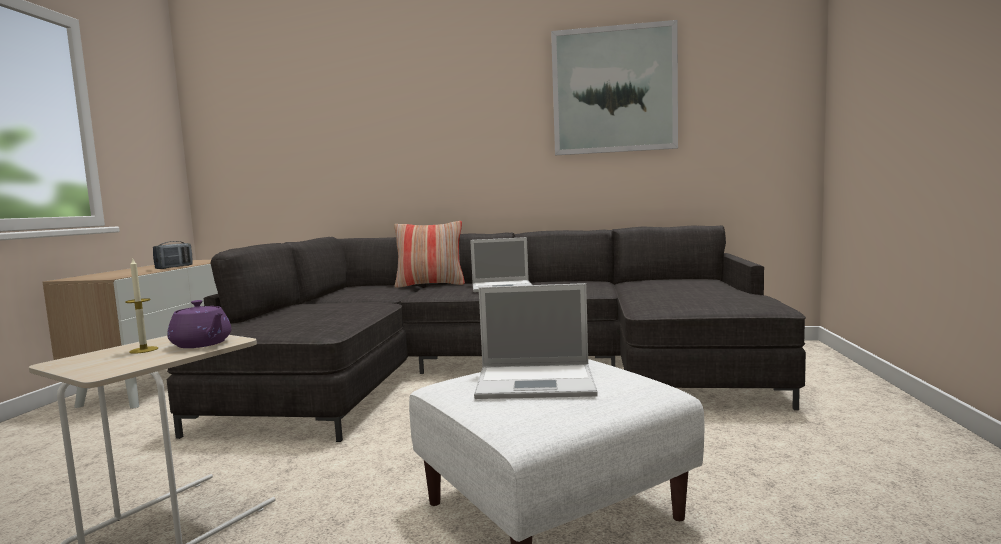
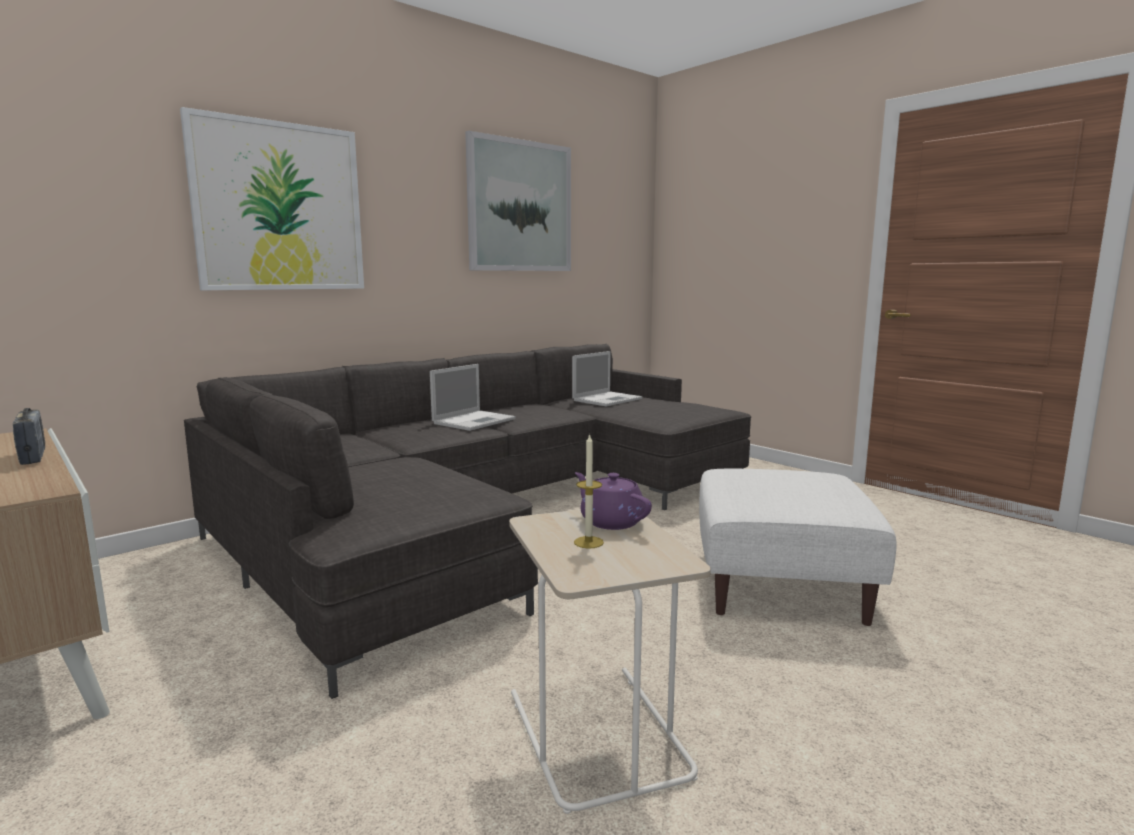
camera: 50 degrees left, 5 degrees up
purple teapot [167,300,232,348] -> purple teapot turned 120 degrees counterclockwise [575,472,652,530]
pillow [394,221,465,288] -> none
laptop [474,283,598,399] -> laptop moved to [572,351,642,406]
none -> picture [180,107,364,290]

